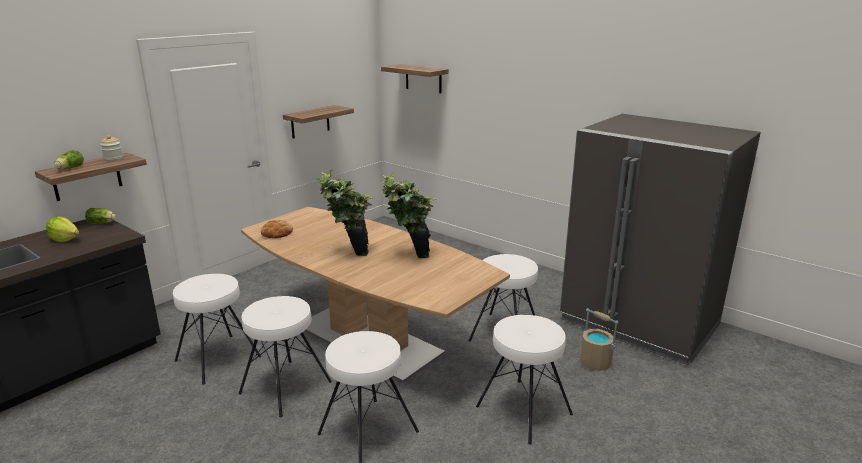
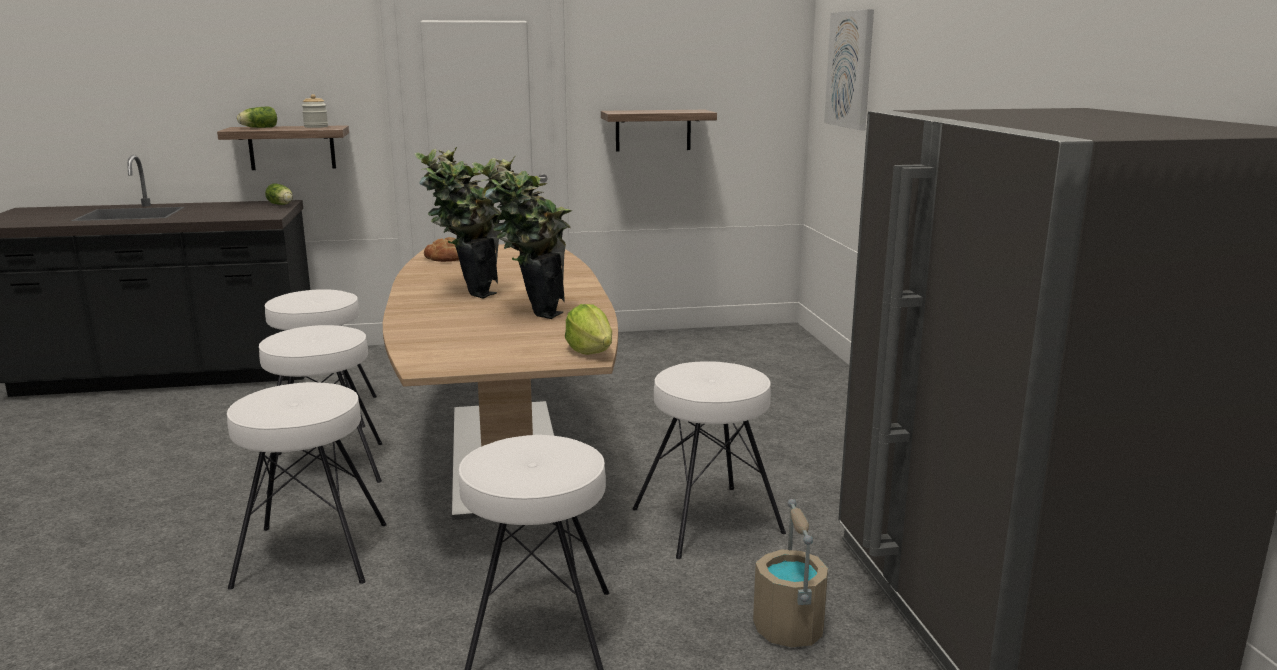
camera: 40 degrees right, 5 degrees down
lettuce [46,216,79,242] -> lettuce moved to [565,304,612,355]
shelf [381,64,449,93] -> picture [824,9,874,130]

